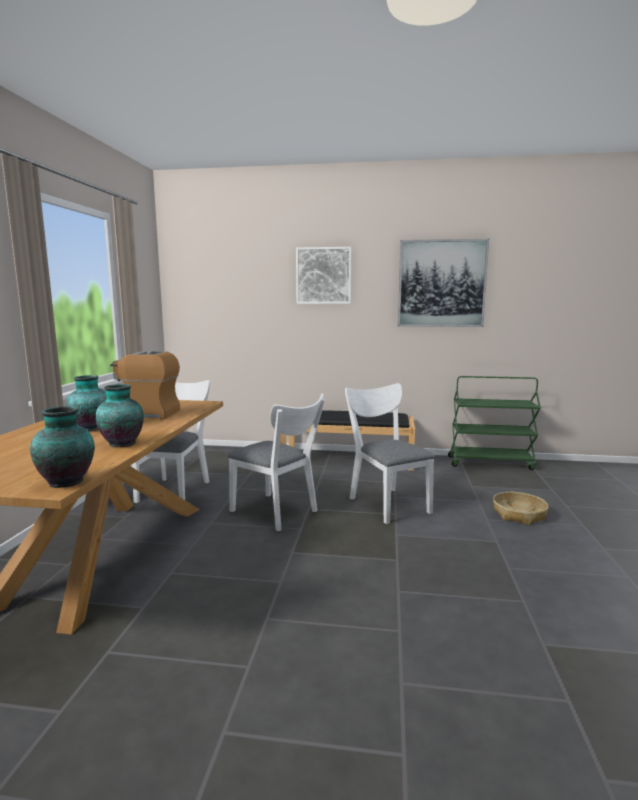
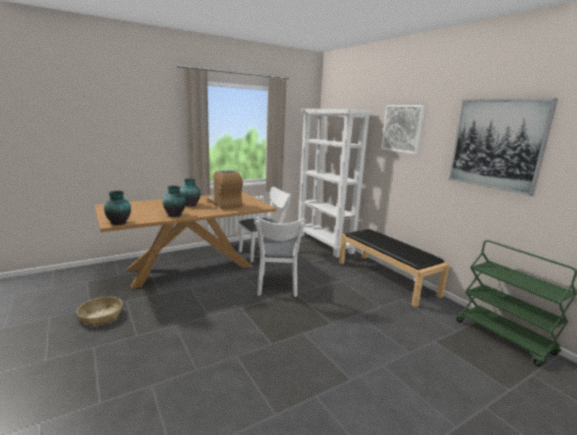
camera: 50 degrees right, 5 degrees up
white chair [345,383,435,524] -> none
basket [493,492,549,525] -> basket moved to [77,297,123,327]
none -> white bookcase [298,109,373,257]

